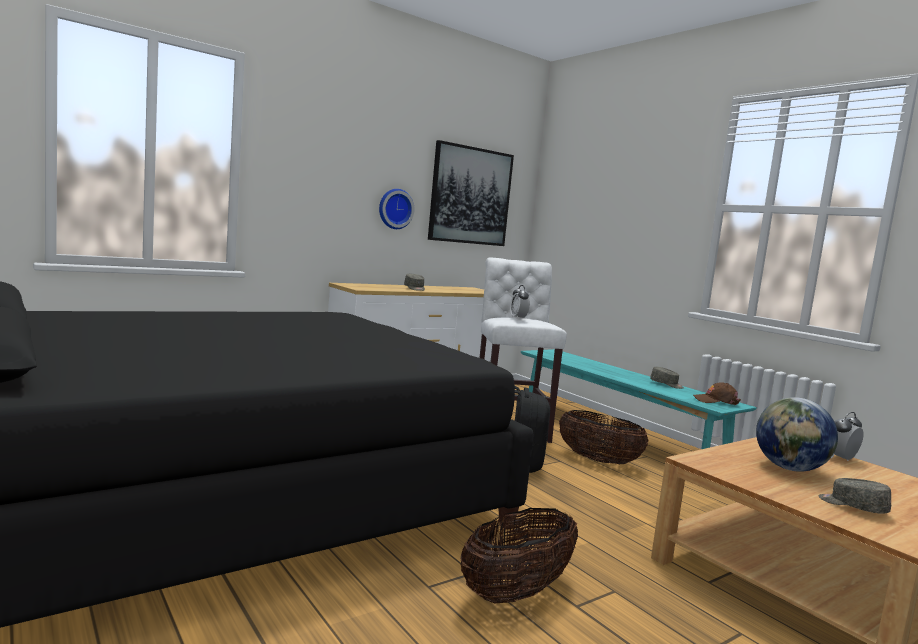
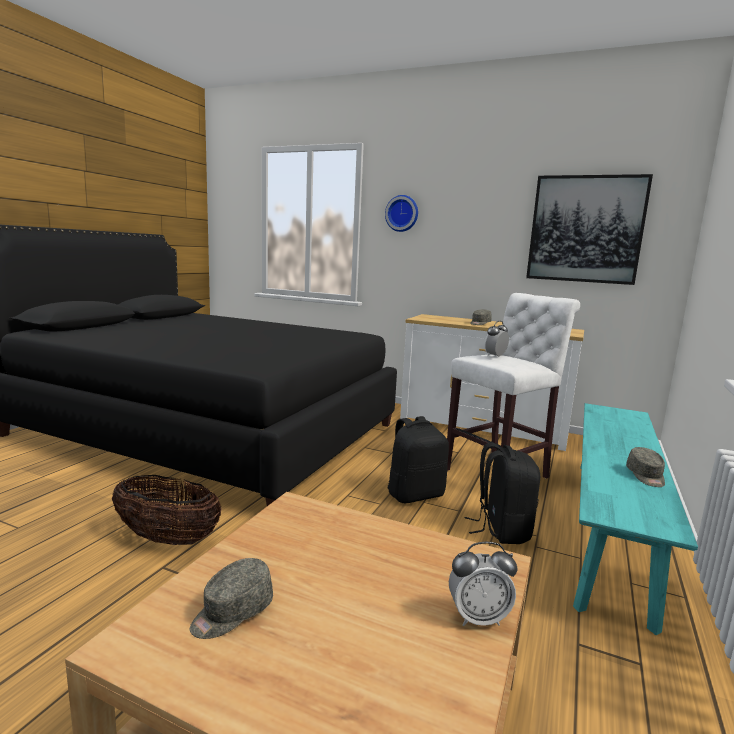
camera: 60 degrees right, 5 degrees up
wall clock [379,189,414,229] -> wall clock moved to [385,195,418,232]
basket [559,410,648,464] -> black backpack [465,443,540,544]
brown cap [693,382,741,405] -> none
globe [756,397,838,472] -> none
grey cap [819,478,891,514] -> grey cap turned 150 degrees counterclockwise [190,558,273,639]
alarm clock [831,412,864,461] -> alarm clock turned 150 degrees clockwise [449,542,517,626]

